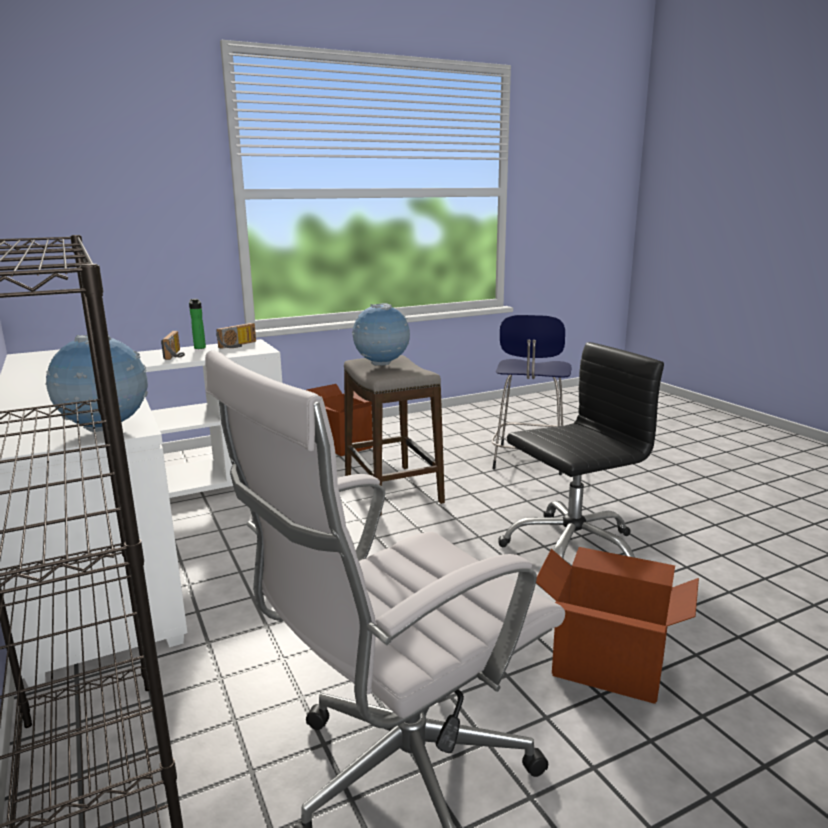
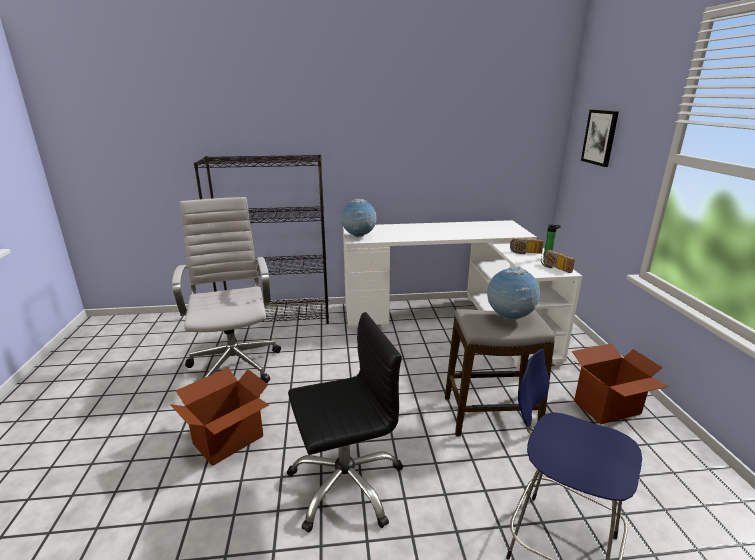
camera: 110 degrees right, 5 degrees up
black office chair [498,342,664,558] -> black office chair turned 105 degrees counterclockwise [287,312,403,533]
none -> picture [581,110,619,167]

